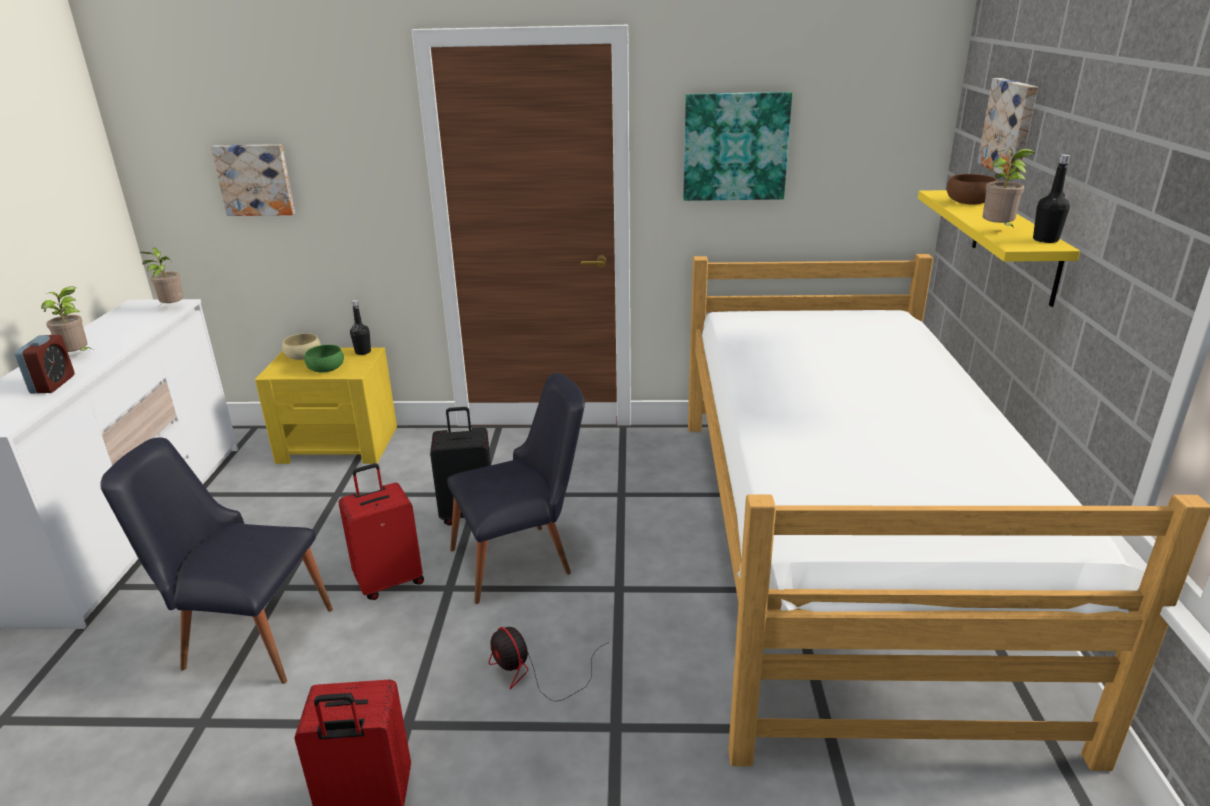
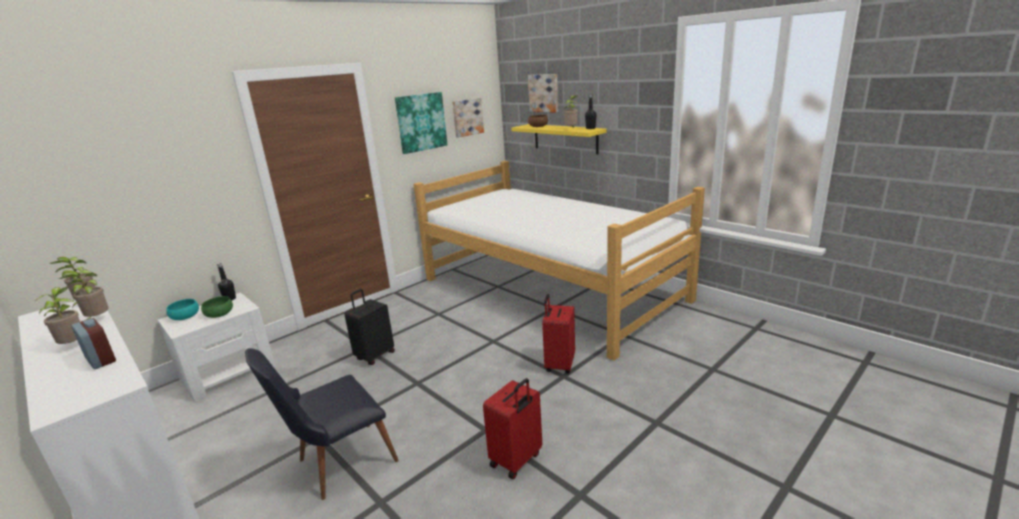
camera: 45 degrees left, 5 degrees down
picture [211,144,295,216] -> picture moved to [452,98,484,137]
yellow nightstand [255,347,397,464] -> white nightstand [158,293,276,402]
beige bowl [282,333,321,360] -> turquoise bowl [166,299,199,320]
red suitcase [338,463,424,600] -> red suitcase moved to [542,294,575,374]
black chair [447,373,585,604] -> none
fan [489,627,609,701] -> none
none -> potted plant [59,270,109,320]

